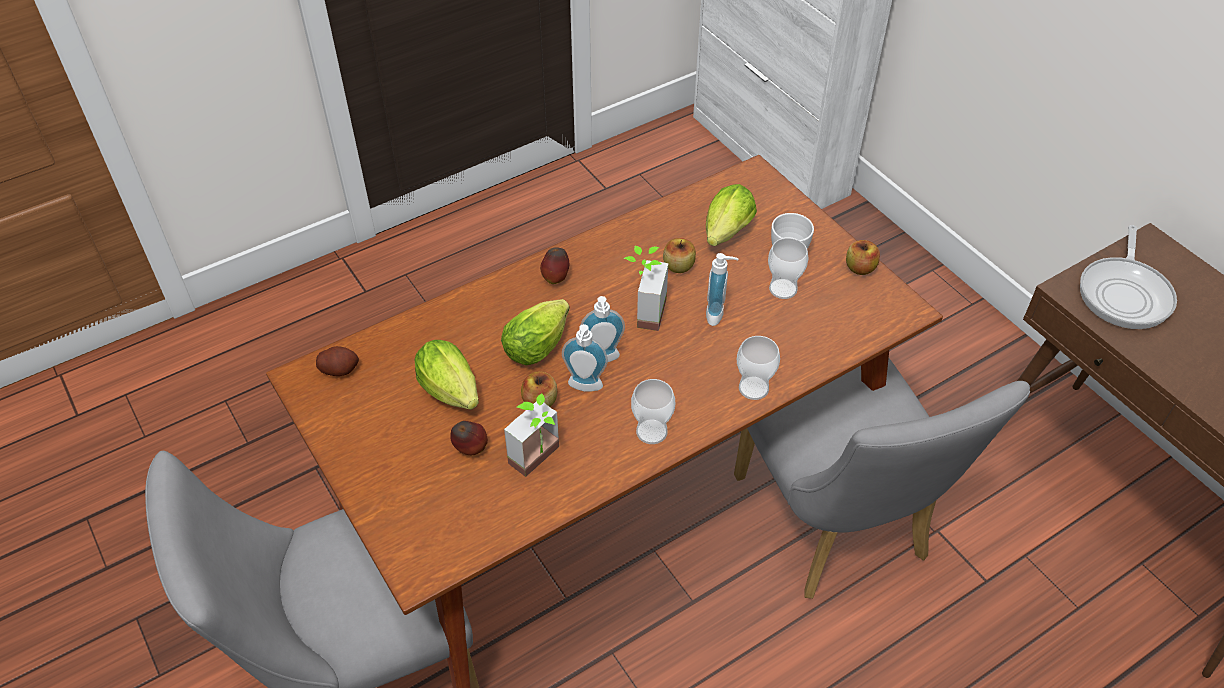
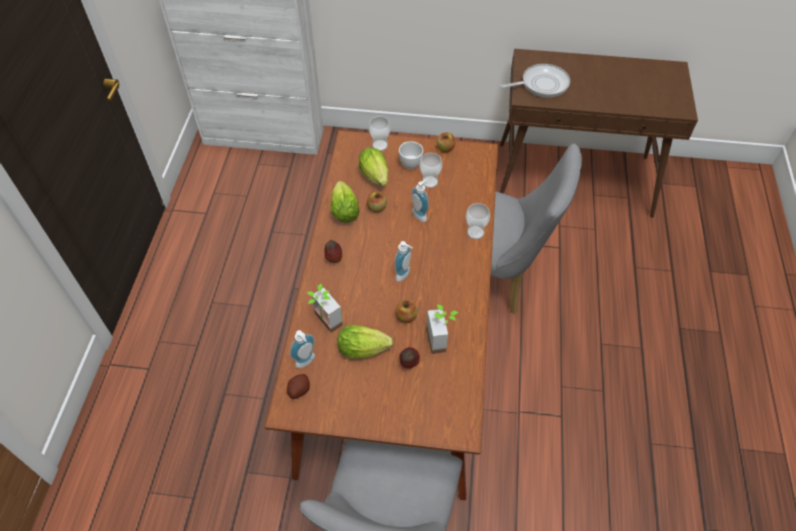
camera: 50 degrees left, 5 degrees up
lettuce [501,299,570,365] -> lettuce moved to [331,181,360,223]
soap dispenser [562,324,608,392] -> soap dispenser moved to [290,330,315,368]
potted plant [624,246,668,331] -> potted plant moved to [307,284,343,333]
cup [631,379,675,444] -> cup moved to [369,116,391,151]
frying pan [1080,225,1177,329] -> frying pan turned 75 degrees counterclockwise [500,64,570,98]

